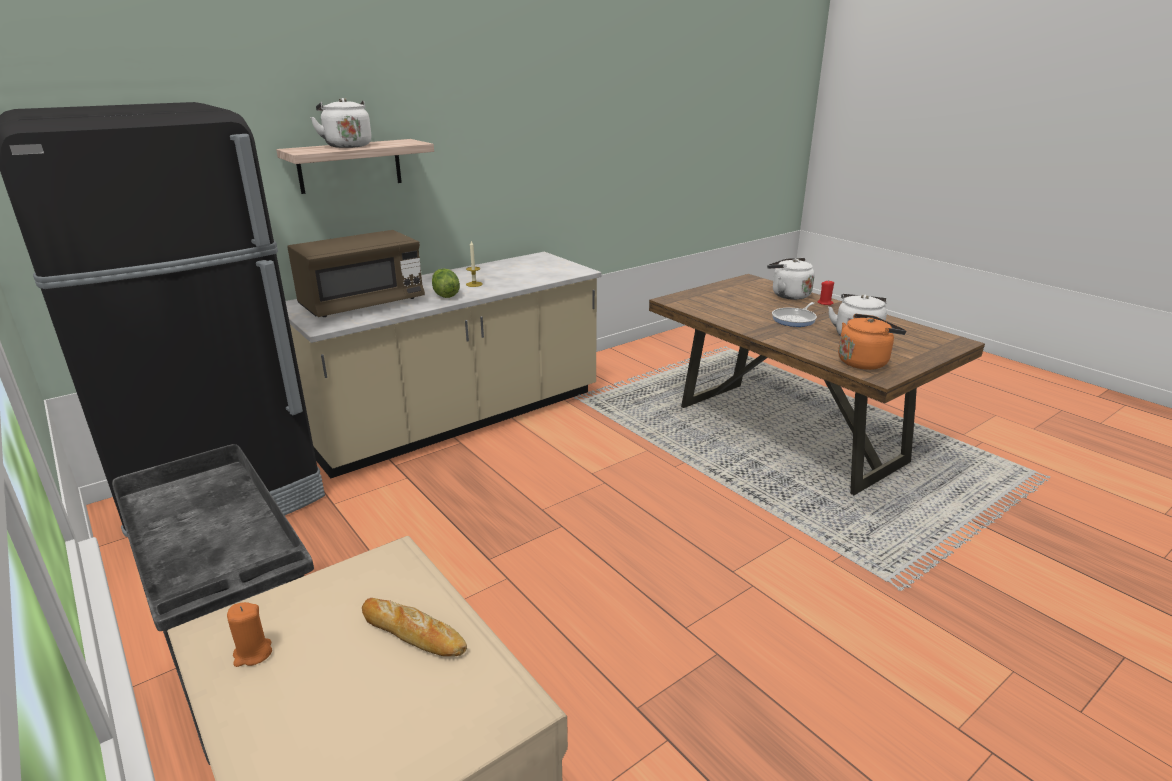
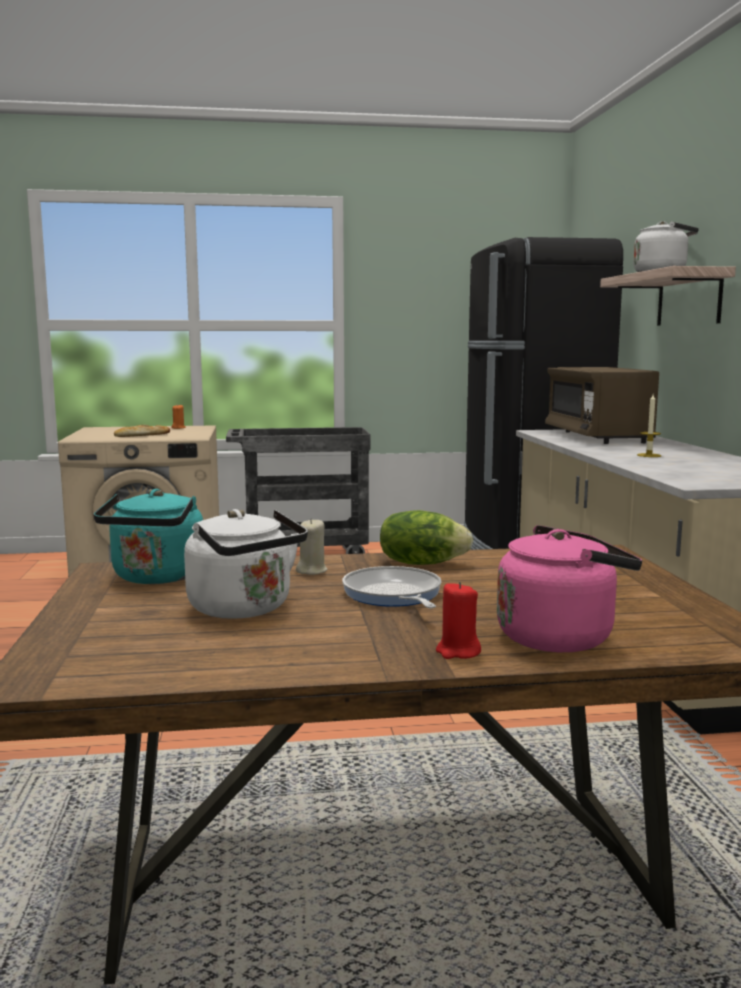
camera: 120 degrees right, 15 degrees down
lettuce [432,268,460,298] -> lettuce moved to [380,510,473,565]
white kettle [767,258,815,300] -> pink kettle [497,525,642,652]
orange kettle [838,314,906,370] -> turquoise kettle [94,489,203,584]
none -> beige candle [296,518,328,575]

